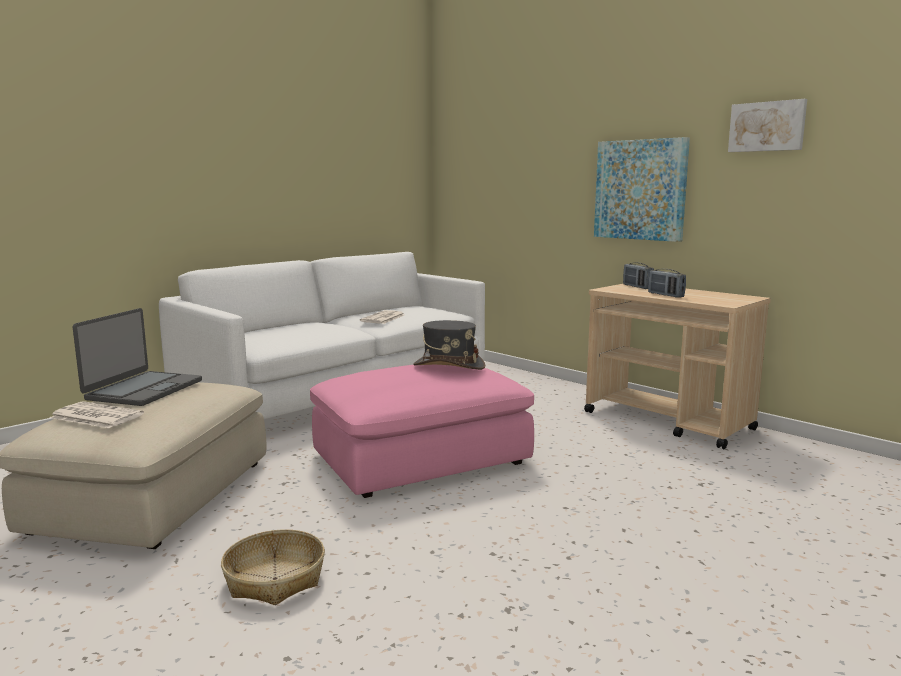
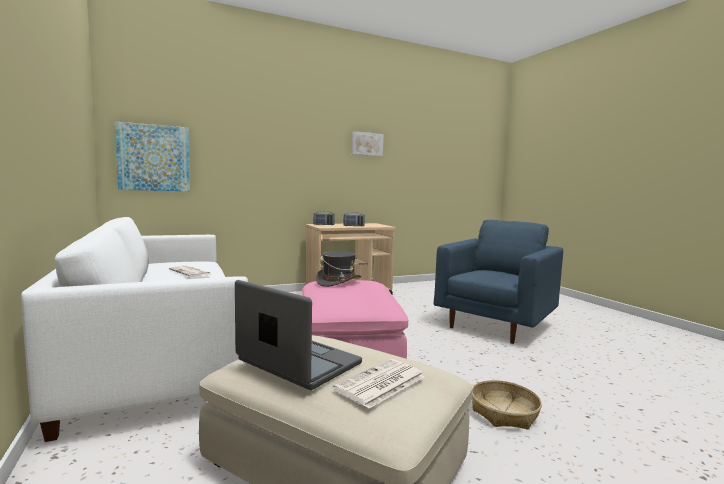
camera: 70 degrees left, 5 degrees down
picture [594,137,690,242] -> picture moved to [115,121,190,191]
none -> blue armchair [434,220,563,344]

